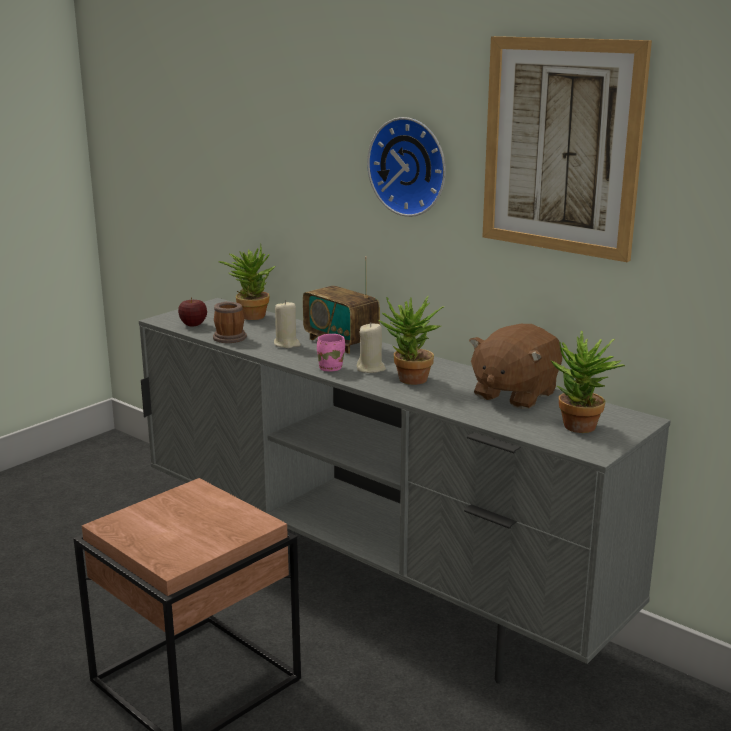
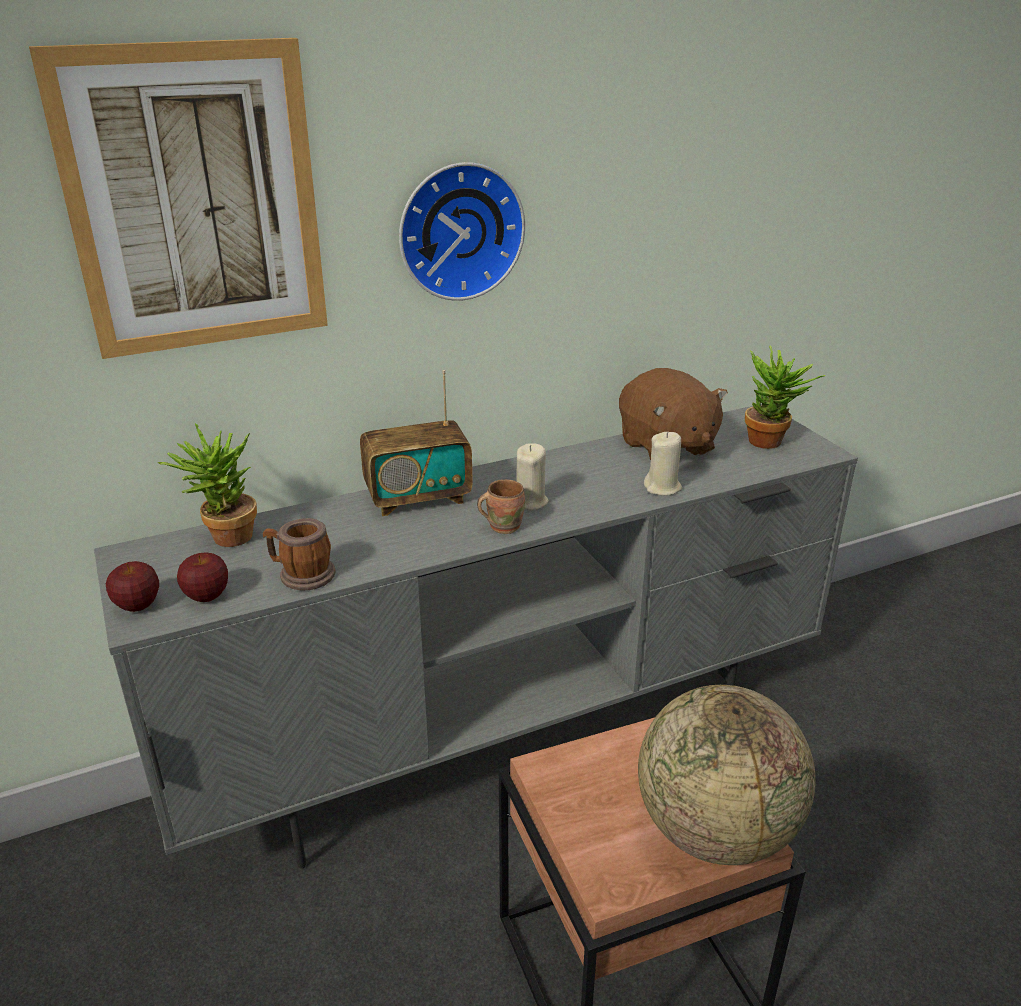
camera: 65 degrees left, 10 degrees up
beige candle [274,300,301,348] -> beige candle moved to [644,432,682,496]
pink mug [317,334,345,371] -> brown mug [477,479,525,534]
potted plant [378,296,445,385] -> none
picture [482,36,652,262] -> picture moved to [29,38,328,359]
none -> apple [106,561,159,612]
none -> globe [638,685,816,865]

